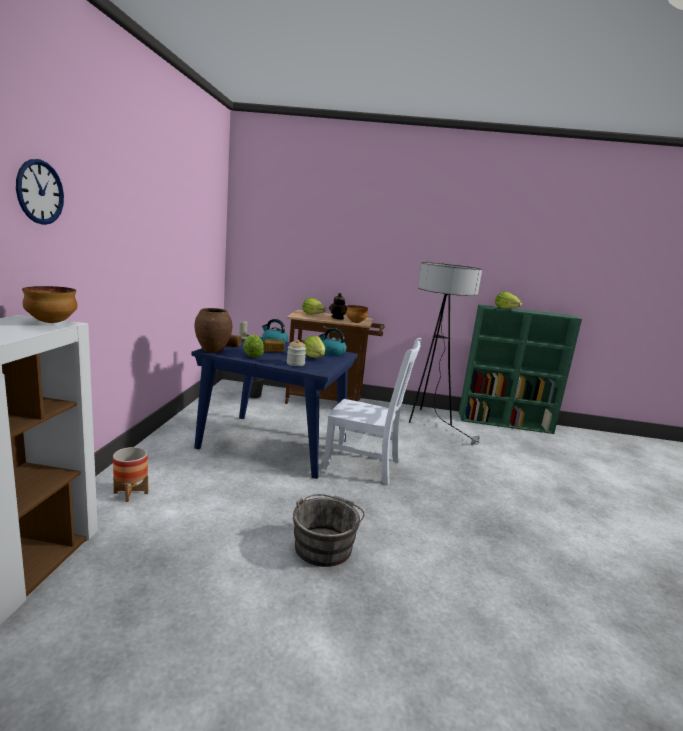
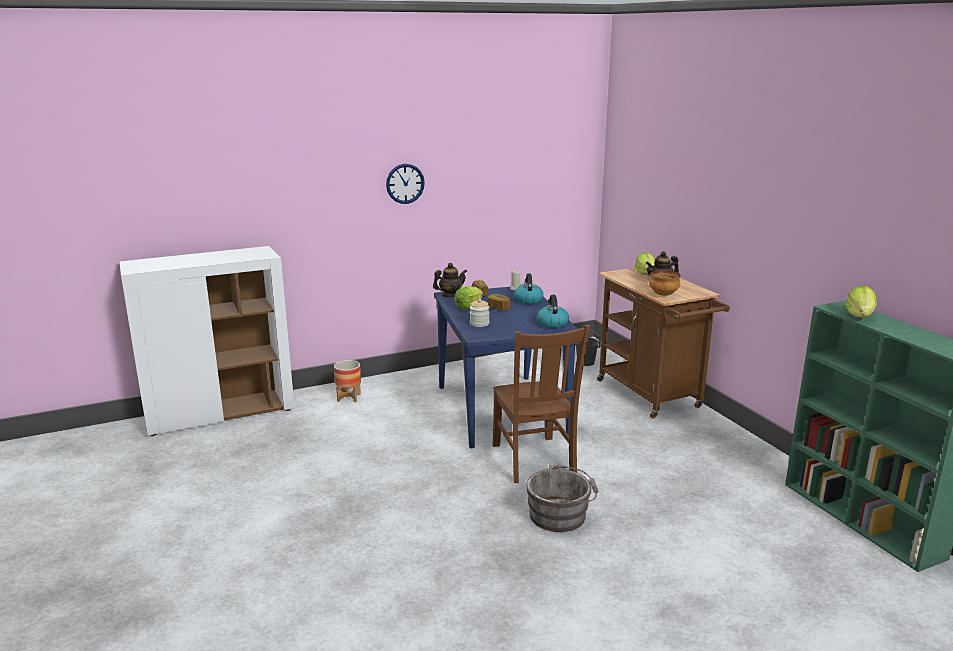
camera: 60 degrees right, 5 degrees up
wall clock [16,159,64,225] -> wall clock moved to [386,164,425,204]
bowl [22,286,77,323] -> none
brown vase [195,308,232,353] -> teapot [433,263,467,297]
grey bucket [293,494,365,567] -> grey bucket moved to [526,464,599,532]
lettuce [304,335,325,358] -> none
white chair [323,338,422,485] -> brown chair [493,325,590,483]
floor lamp [409,262,482,445] -> none

